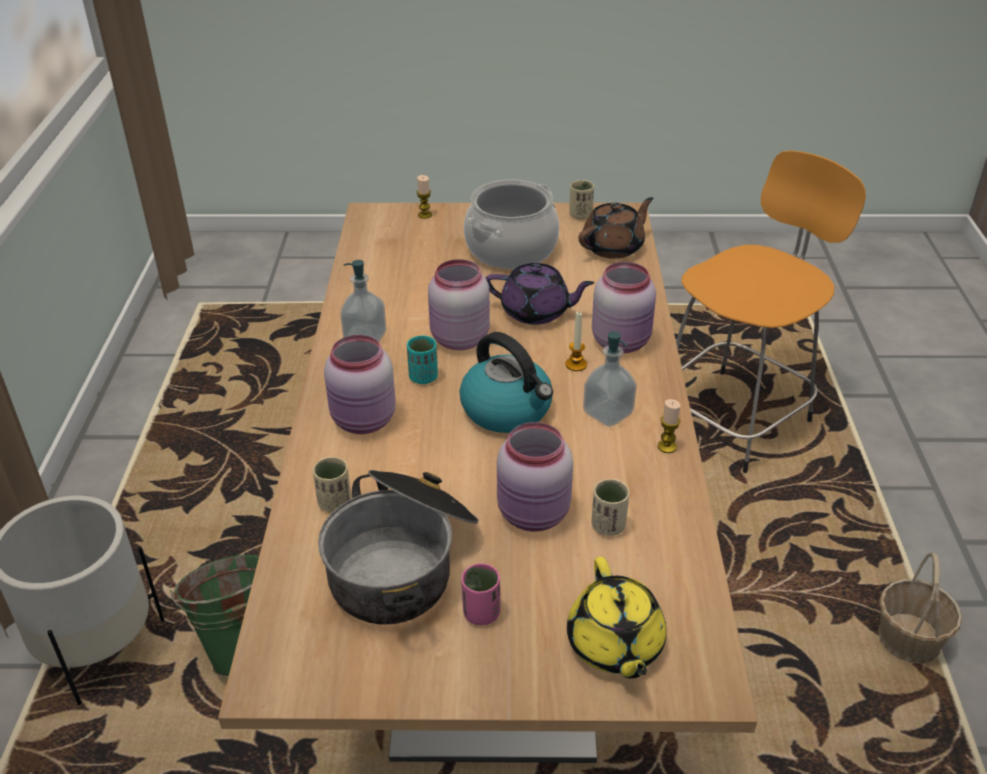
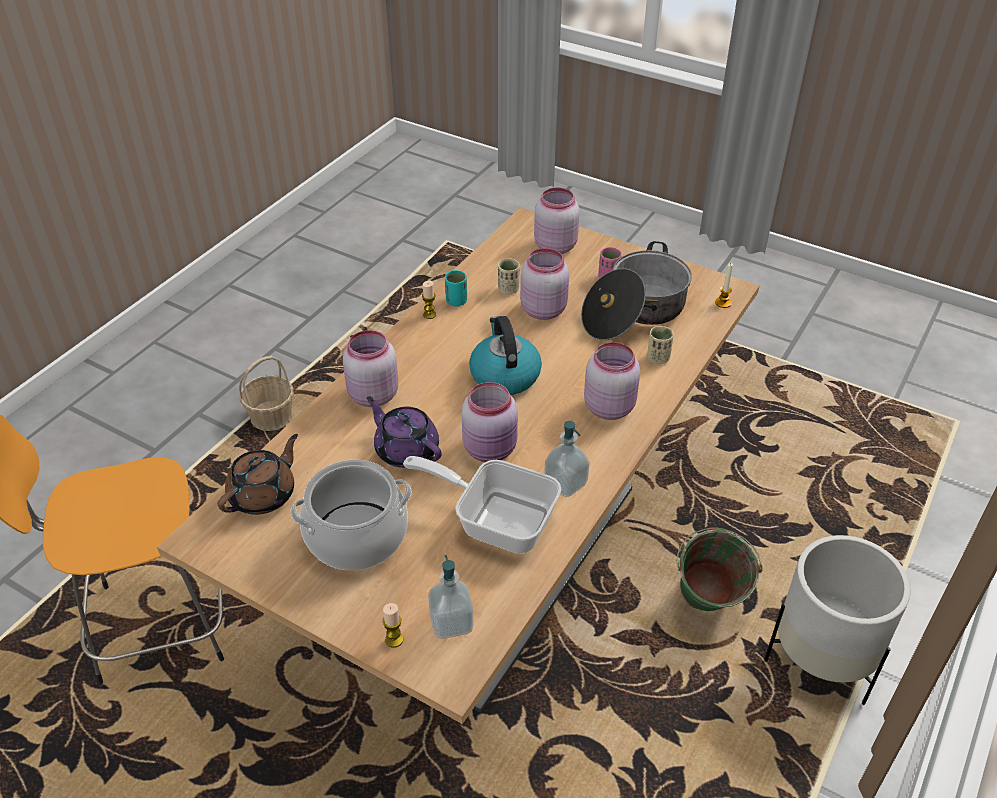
camera: 150 degrees left, 5 degrees up
turquoise cup [407,335,438,384] -> turquoise cup moved to [445,270,467,307]
candle [565,312,587,371] -> candle moved to [715,263,733,308]
yellow teapot [567,557,667,678] -> pink jar [534,187,580,254]
beige cup [570,180,594,220] -> none
brown teapot [579,197,653,259] -> brown teapot turned 135 degrees clockwise [218,434,298,515]
soap dispenser [583,331,637,427] -> soap dispenser moved to [428,555,474,639]
none -> frying pan [403,456,561,554]

